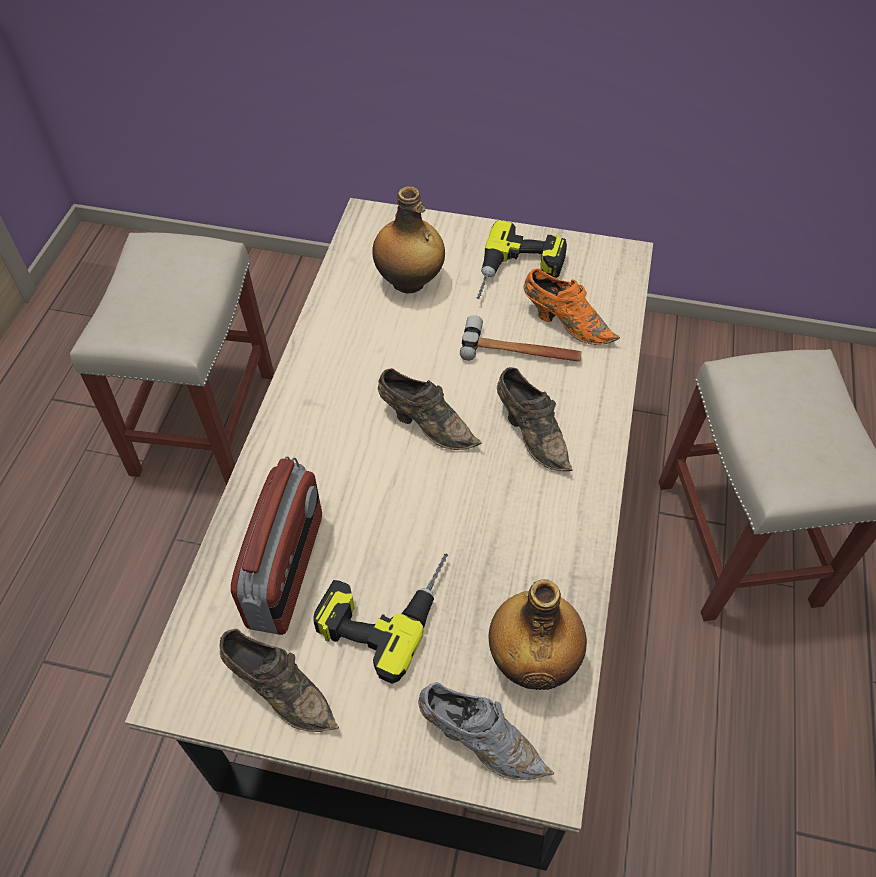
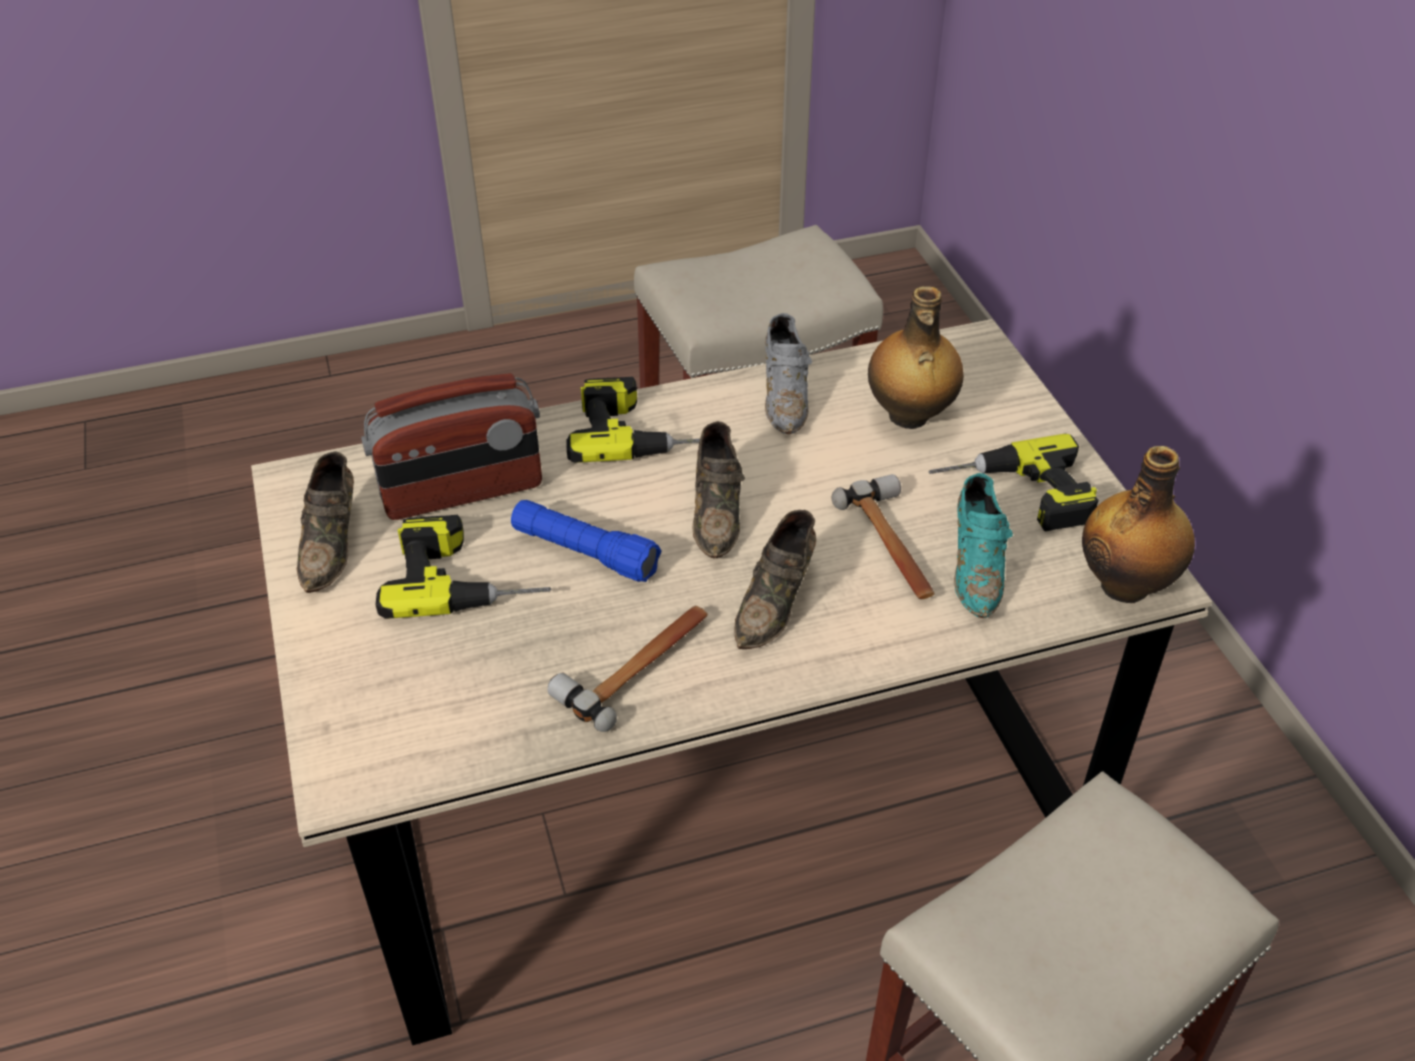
camera: 60 degrees right, 10 degrees down
grey shoe [418,682,554,780] -> grey shoe moved to [765,313,812,434]
bottle [488,579,587,690] -> bottle moved to [1082,446,1195,603]
orange shoe [524,268,620,345] -> turquoise shoe [954,473,1013,618]
none -> blue flashlight [511,500,661,582]
none -> hammer [548,606,708,732]
none -> power drill [566,377,700,463]

